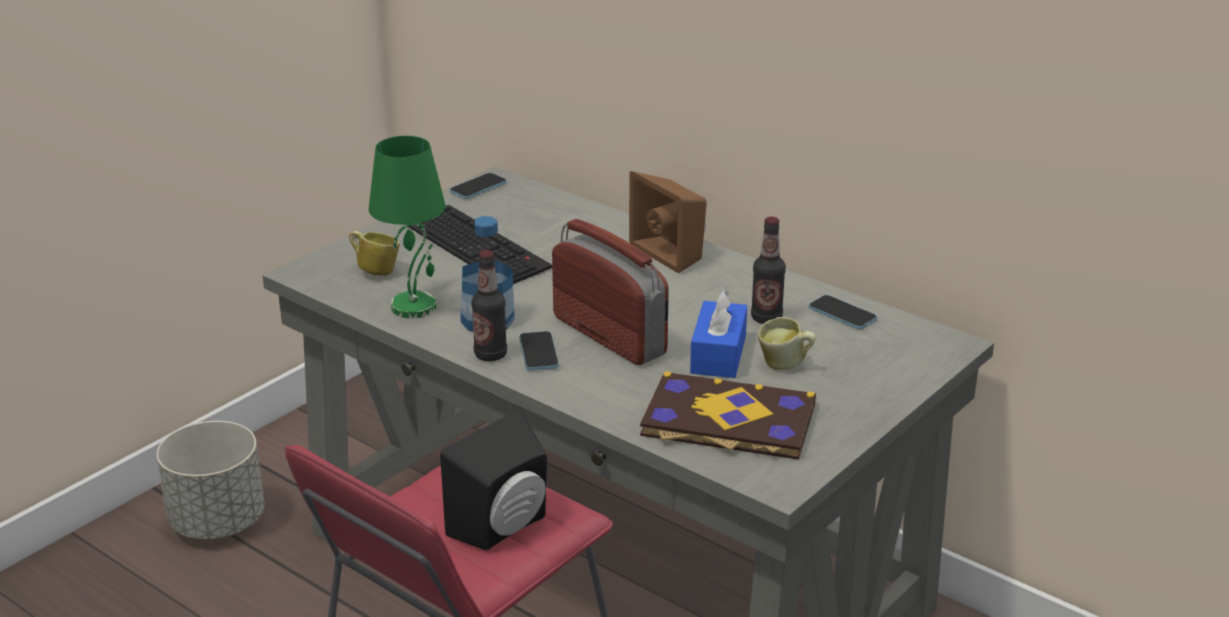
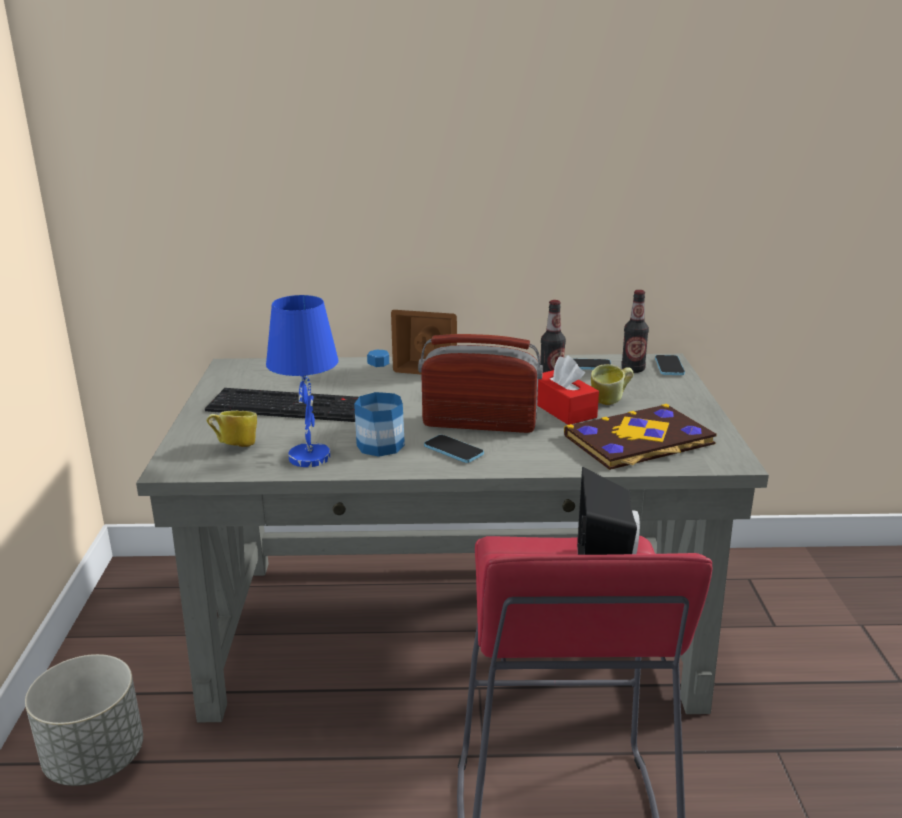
camera: 40 degrees left, 5 degrees down
green table lamp [369,136,446,318] -> blue table lamp [266,295,339,467]
phone [450,173,507,199] -> phone moved to [655,355,685,375]
bottle [471,250,507,361] -> bottle moved to [621,290,649,373]
blue tissue box [690,289,747,378] -> red tissue box [537,355,599,425]

